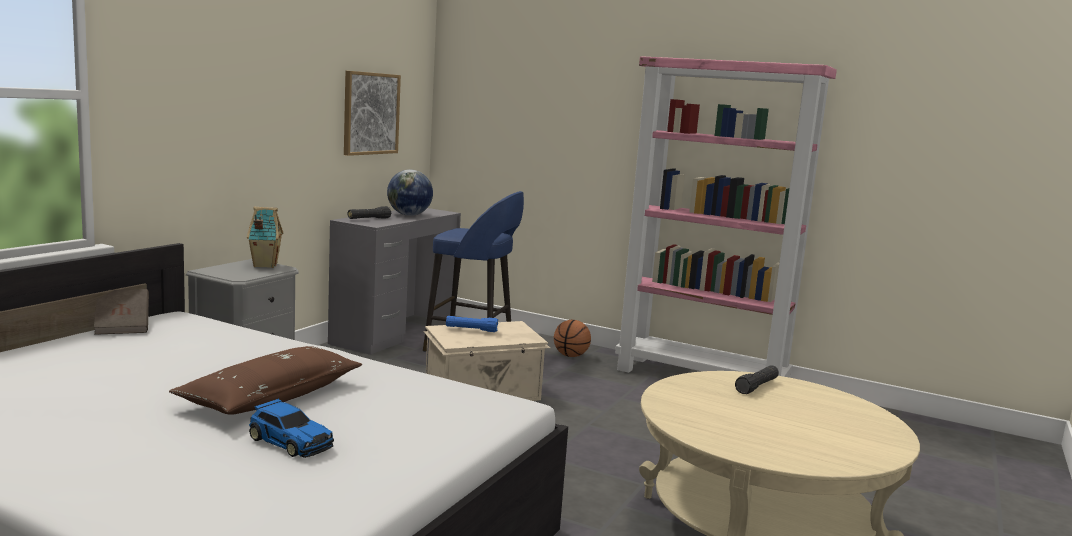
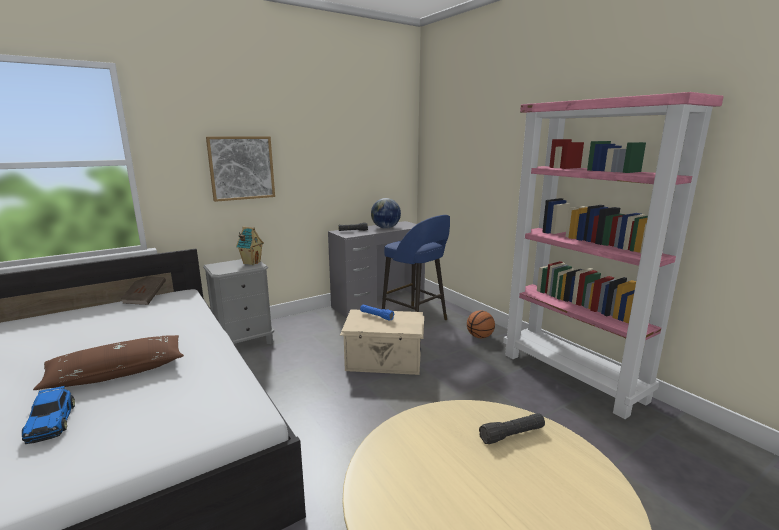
camera: 30 degrees right, 5 degrees up
picture [344,71,401,156] -> picture moved to [206,137,275,202]

